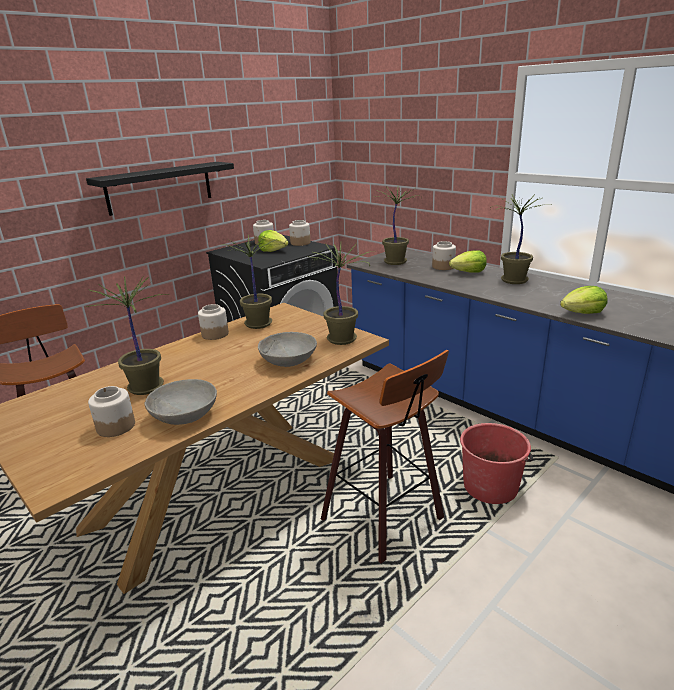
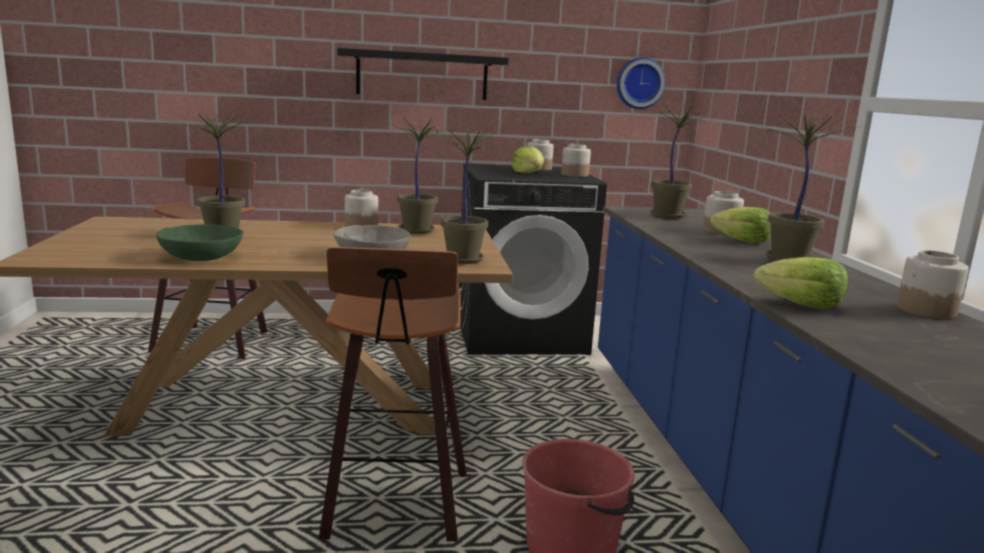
camera: 35 degrees right, 10 degrees down
jar [88,386,135,437] -> jar moved to [897,250,969,319]
grey bowl [144,379,217,425] -> green bowl [156,224,243,261]
none -> wall clock [617,57,665,109]

